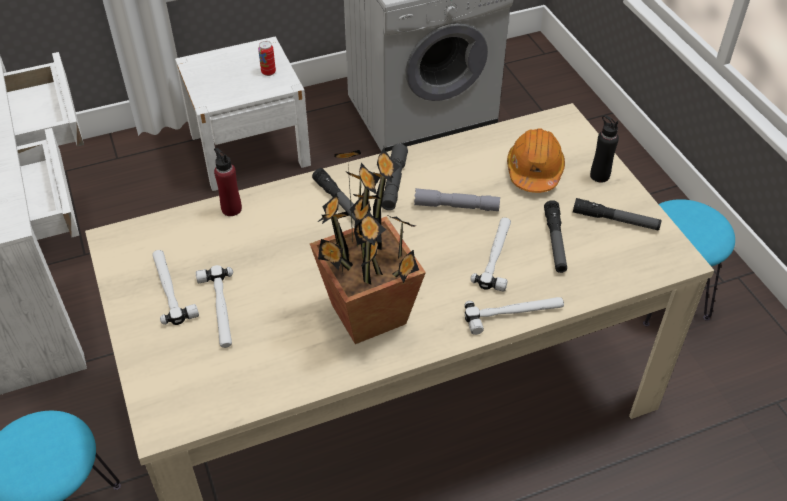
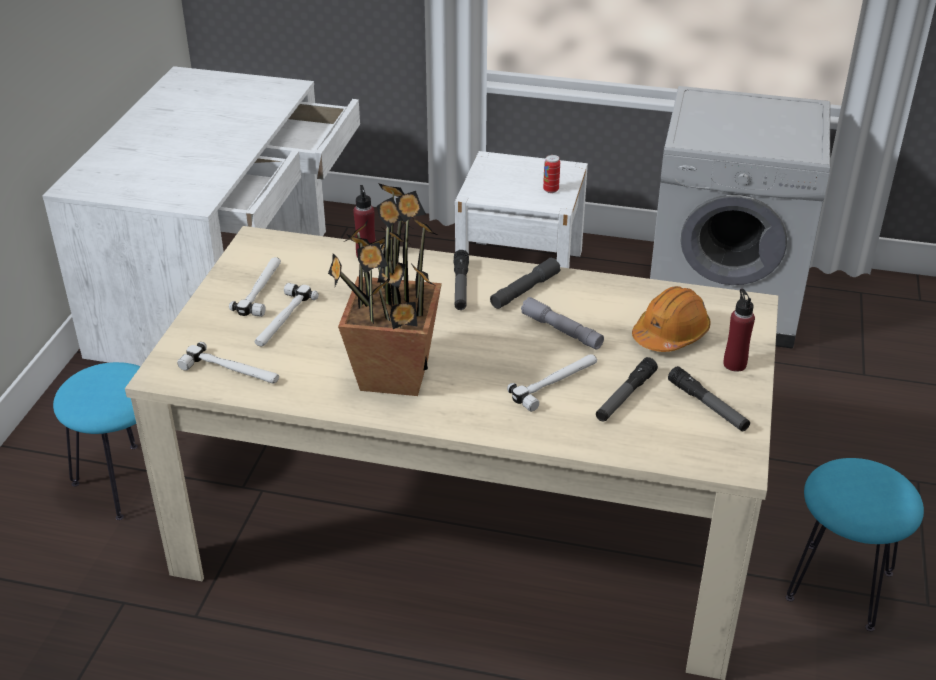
camera: 35 degrees right, 10 degrees down
hammer [464,297,564,335] -> hammer moved to [177,342,279,383]
black bottle [590,115,619,183] -> red bottle [723,289,755,372]

